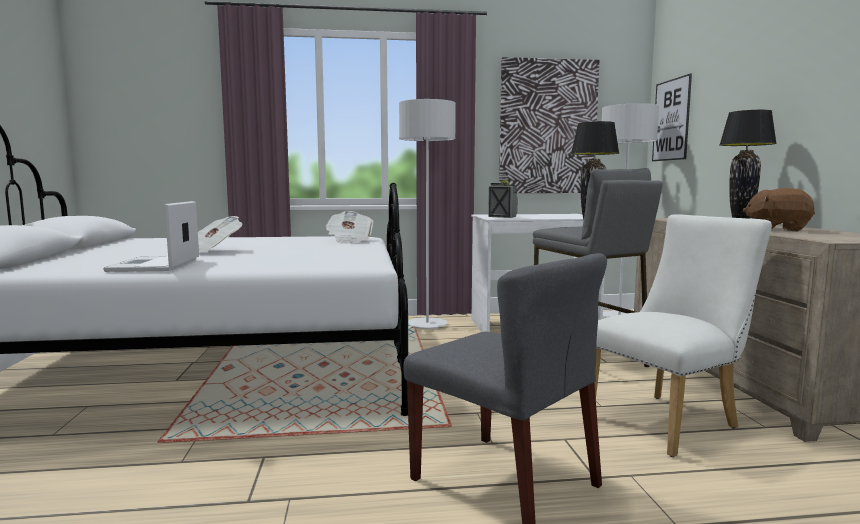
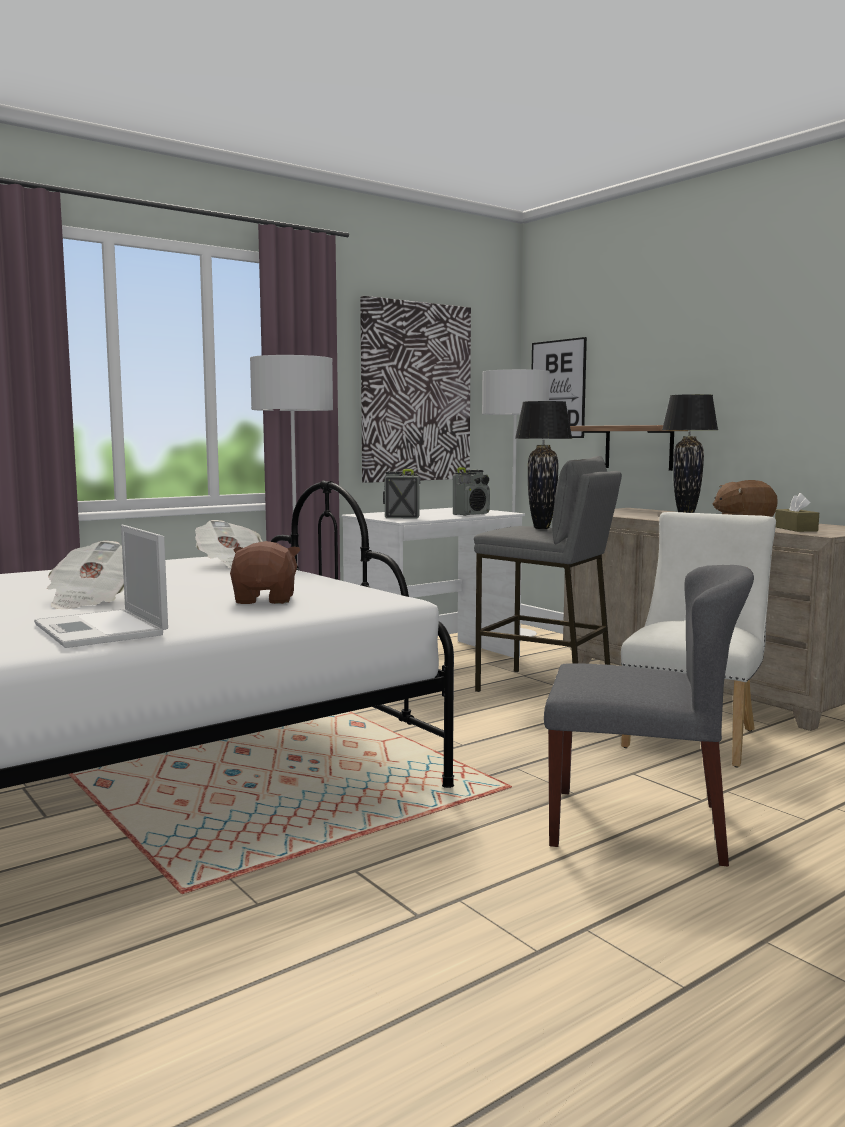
camera: 30 degrees left, 0 degrees up
none -> brown plush toy [230,541,300,604]
none -> radio [453,467,490,516]
none -> shelf [570,425,688,471]
none -> brown tissue box [775,493,819,532]

